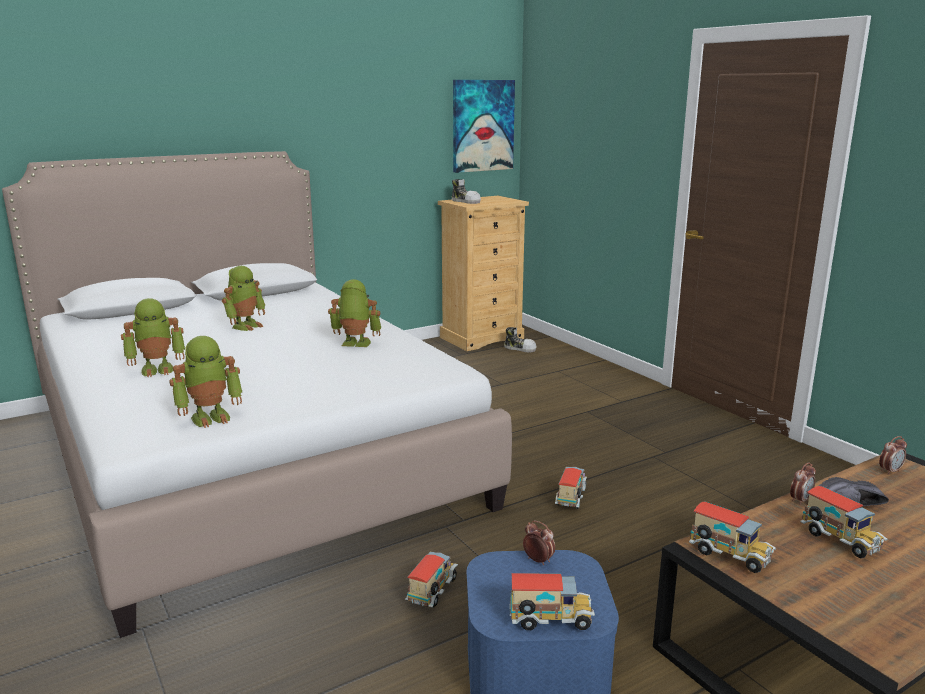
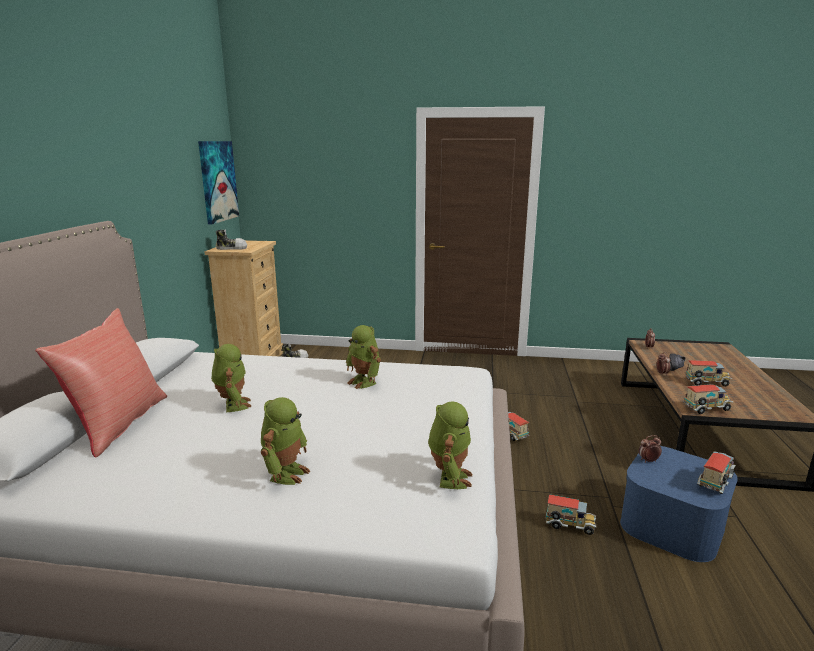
camera: 50 degrees left, 0 degrees up
toy robot [328,279,381,347] -> toy robot turned 90 degrees counterclockwise [346,325,381,389]
toy truck [405,552,458,608] -> toy truck turned 135 degrees clockwise [545,494,596,535]
none -> red pillow [36,308,167,457]

